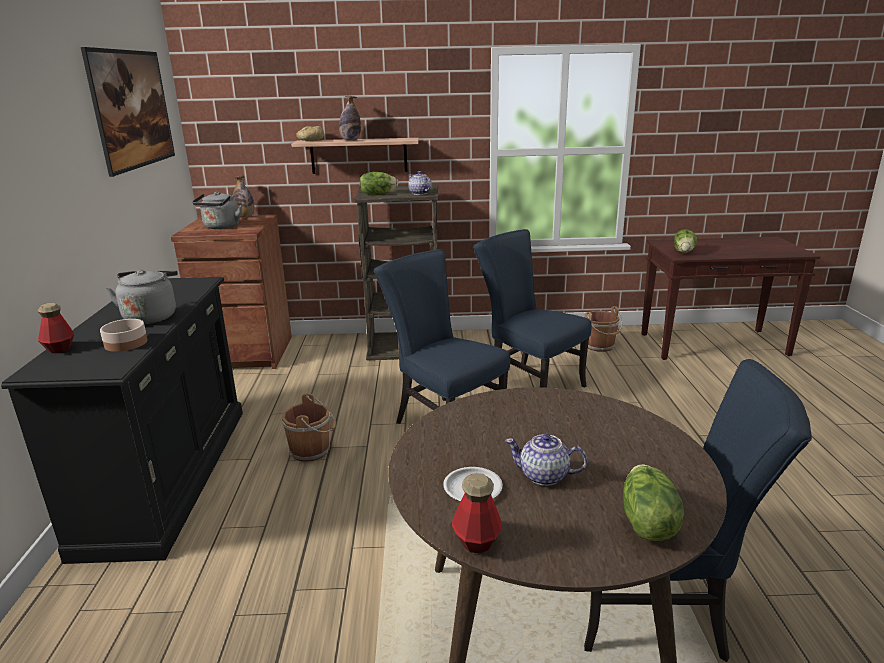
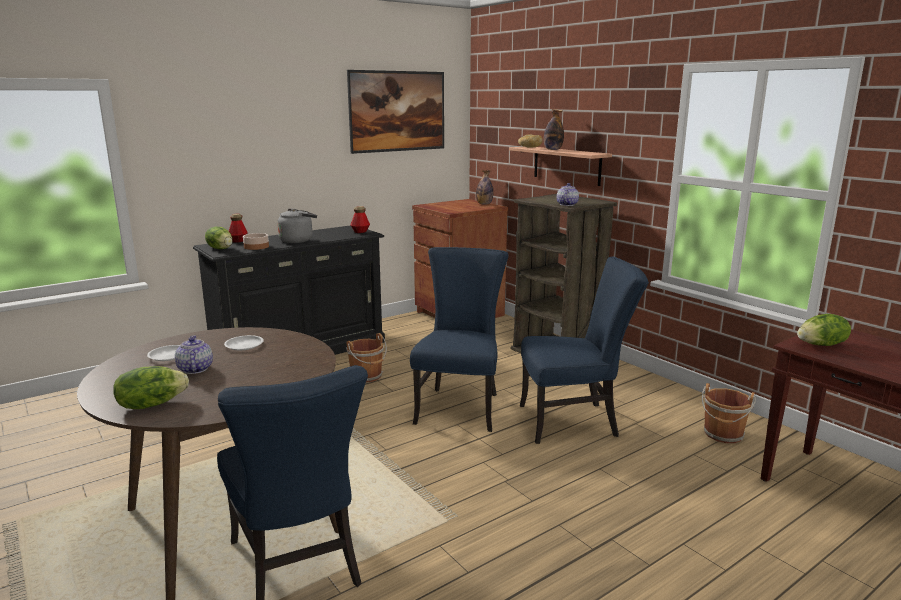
camera: 55 degrees right, 5 degrees down
grey kettle [192,192,242,229] -> none
lettuce [359,172,398,195] -> lettuce moved to [205,227,233,249]
bottle [452,473,502,553] -> bottle moved to [350,206,370,233]
blue chair [473,229,592,388] -> blue chair turned 75 degrees clockwise [520,256,649,444]
none -> white plate [224,335,264,350]

